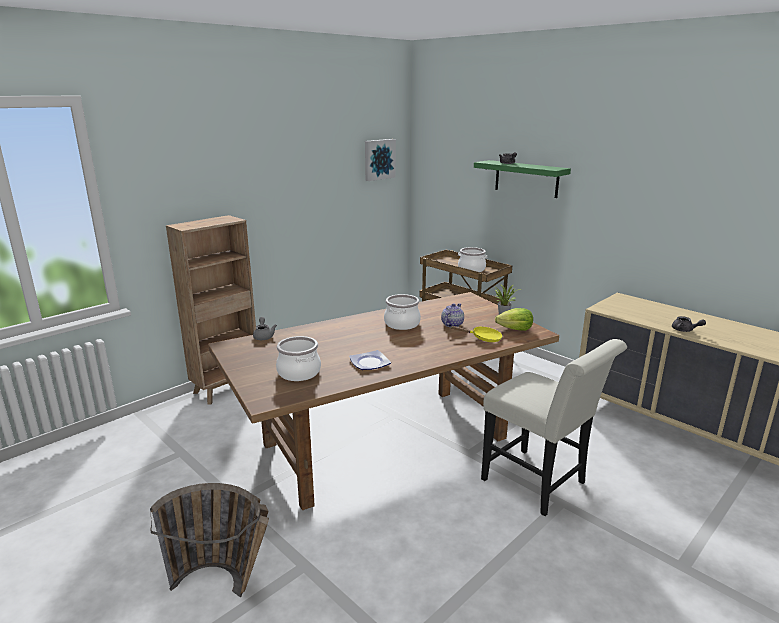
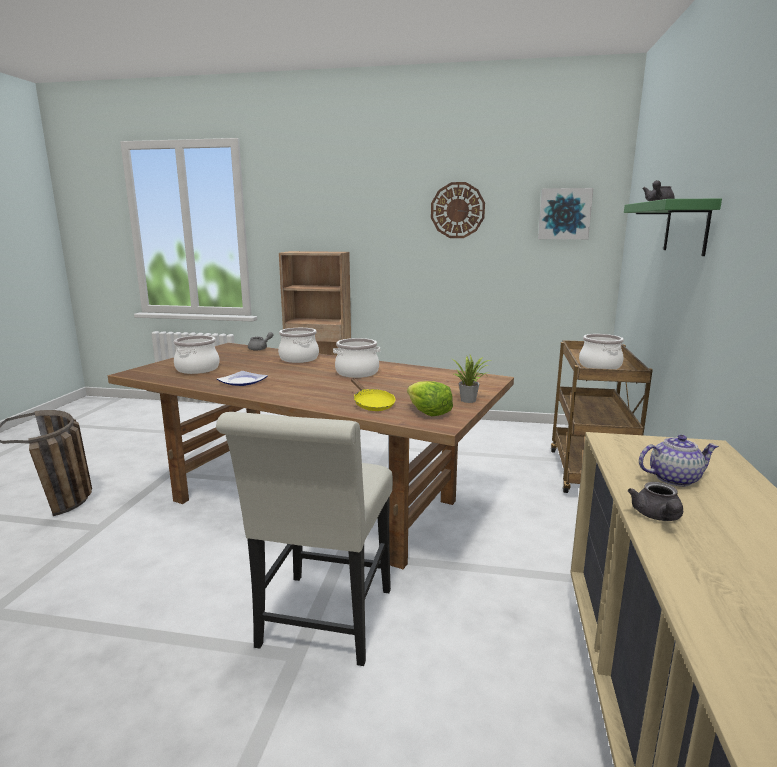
camera: 55 degrees right, 5 degrees down
teapot [441,303,464,327] -> teapot moved to [639,435,719,487]
none -> cooking pot [278,328,319,363]
none -> wall clock [431,182,485,238]

